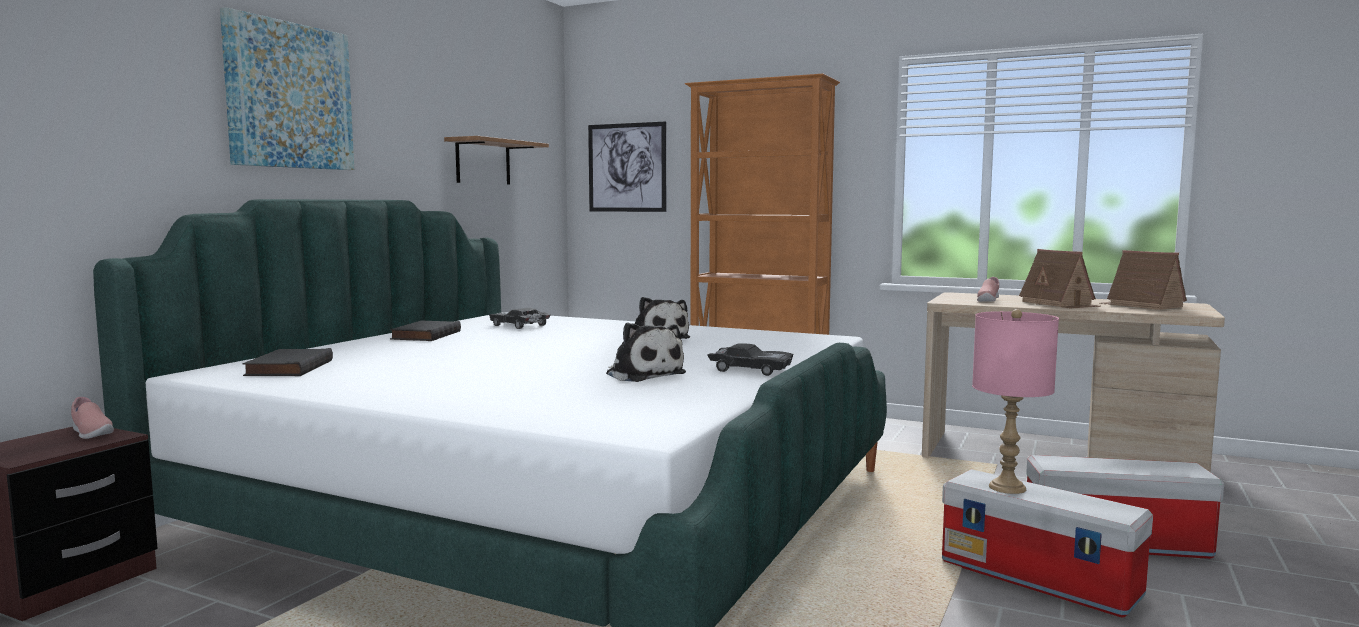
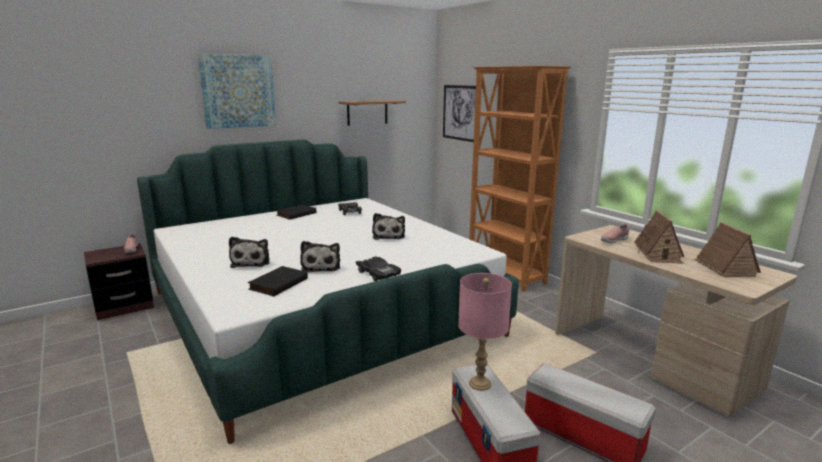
camera: 30 degrees right, 10 degrees up
black book [242,348,333,376] -> black book moved to [248,266,308,297]
none -> plush toy [229,237,270,268]

